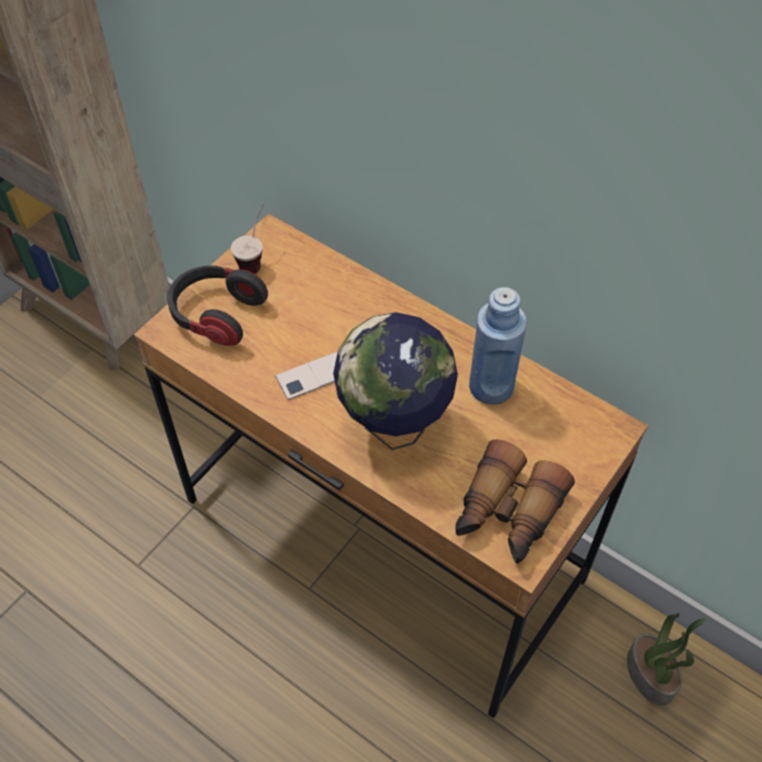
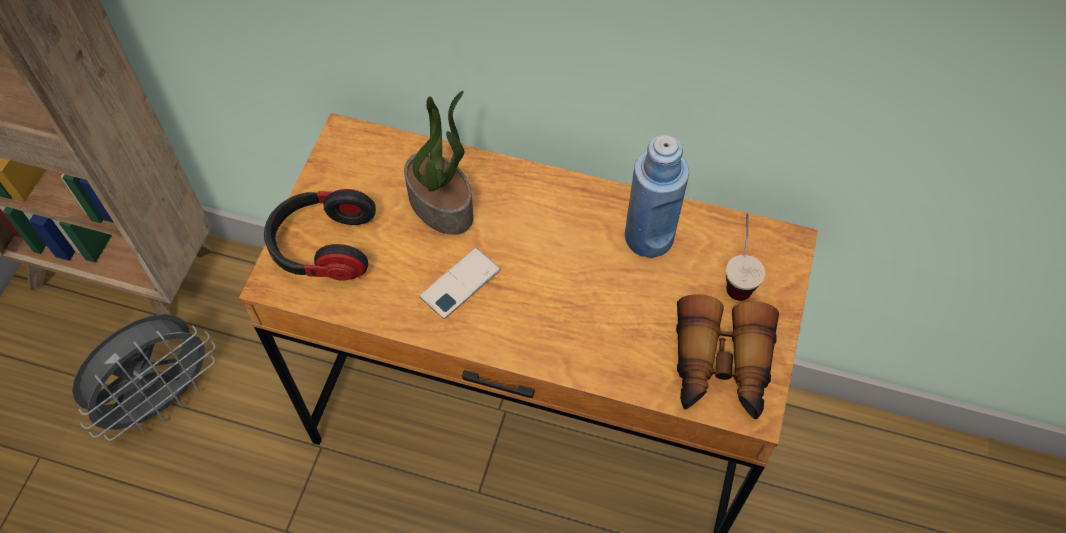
camera: 20 degrees left, 5 degrees up
cup [231,204,264,274] -> cup moved to [726,213,765,301]
globe [333,312,458,450] -> none
potted plant [627,613,706,705] -> potted plant moved to [404,91,474,235]
none -> grey fan [72,314,216,441]

